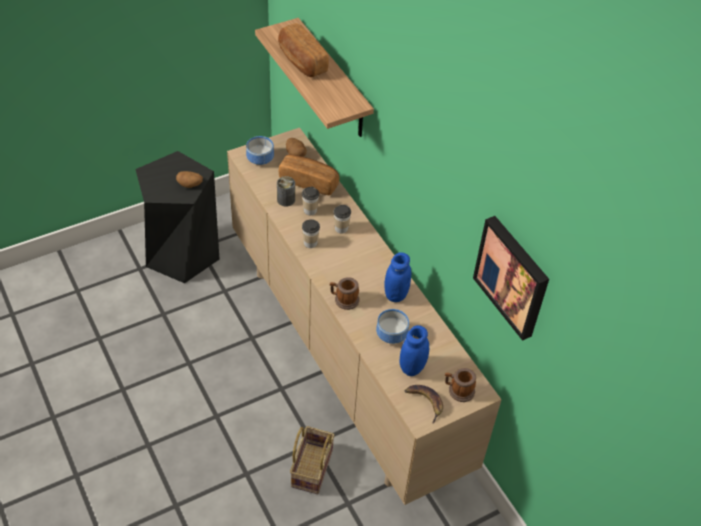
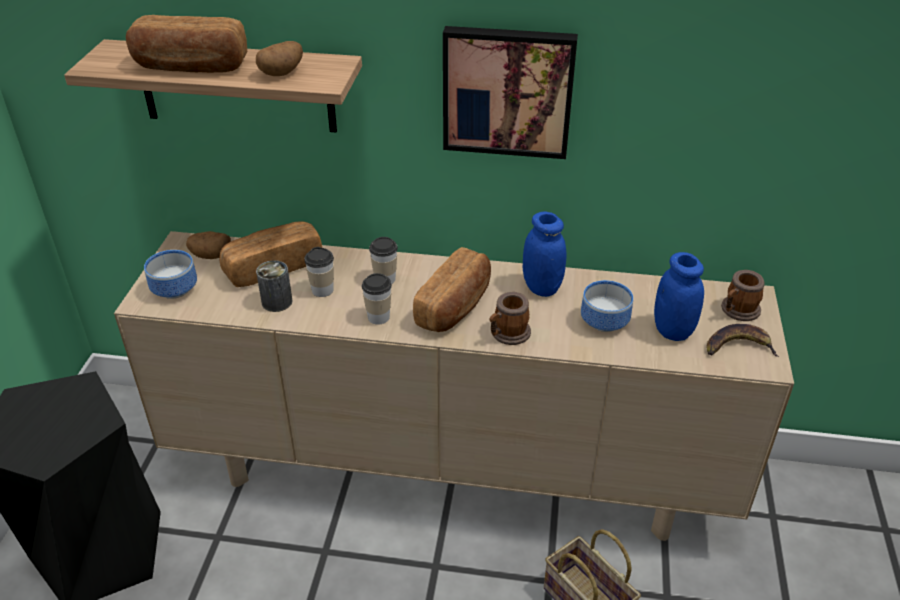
camera: 50 degrees left, 10 degrees down
potato [176,171,203,188] -> potato moved to [256,41,303,76]
picture [473,216,549,341] -> picture moved to [443,26,578,159]
none -> bread [413,247,491,332]

